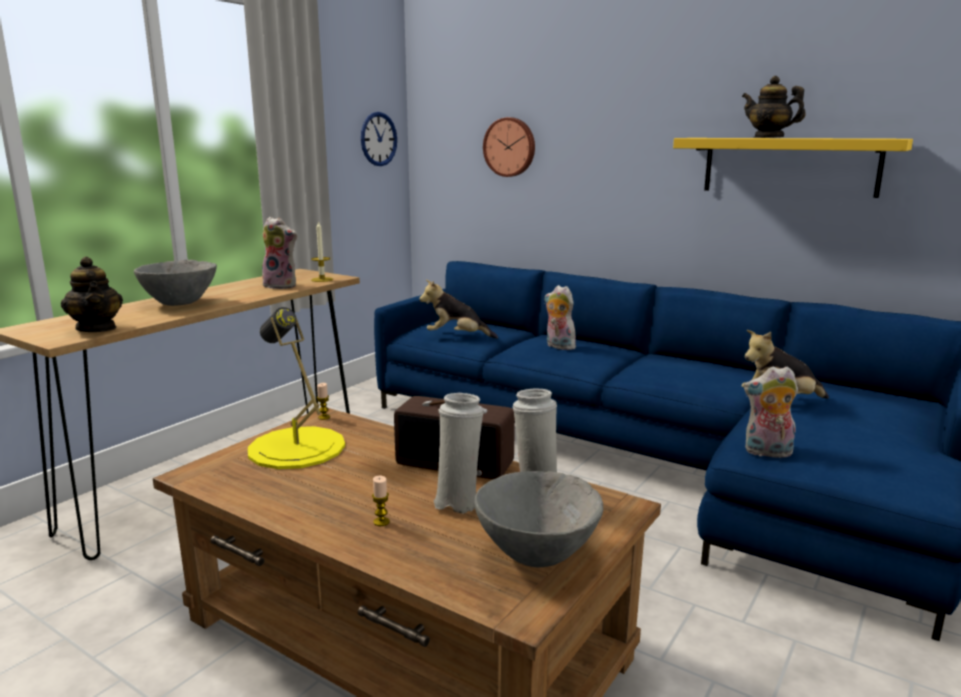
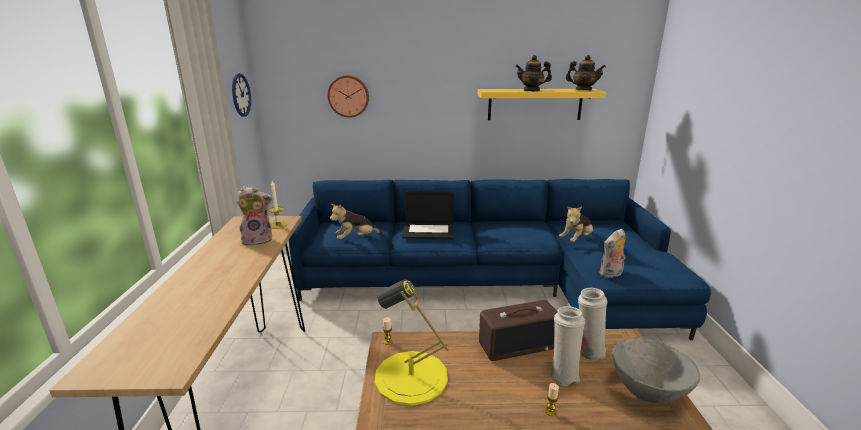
camera: 35 degrees left, 5 degrees up
teapot [61,257,123,332] -> teapot moved to [566,55,606,90]
grey bowl [134,260,217,306] -> none
plush toy [545,285,576,350] -> laptop [402,191,454,239]

